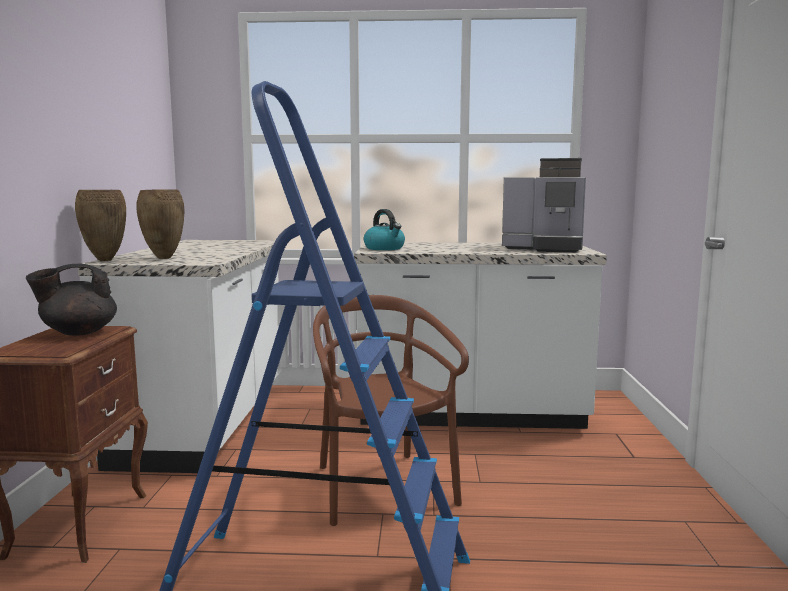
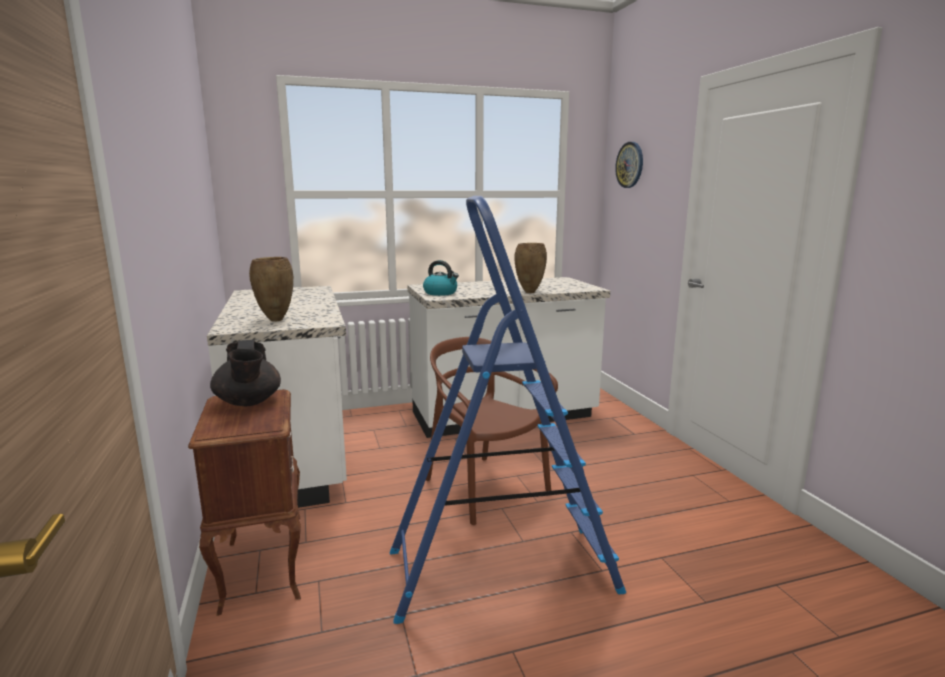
camera: 20 degrees left, 5 degrees up
black teapot [26,264,117,336] -> black teapot turned 60 degrees counterclockwise [210,340,281,406]
brown vase [75,190,126,261] -> brown vase moved to [514,243,547,293]
coffee machine [502,158,586,253] -> none
none -> wall clock [615,142,643,188]

